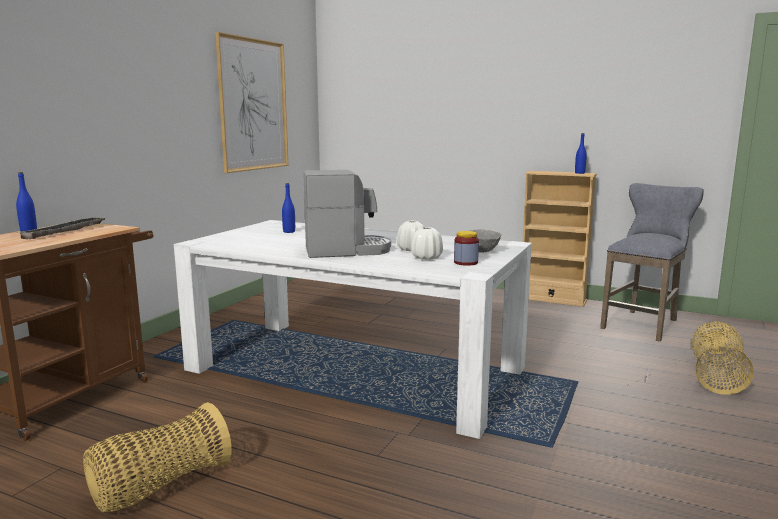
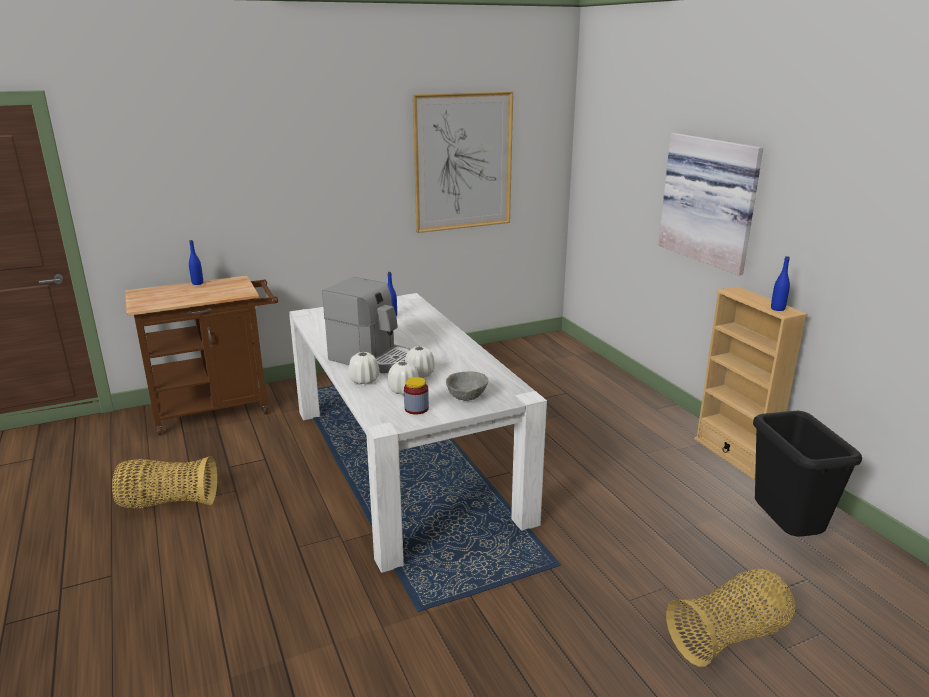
camera: 40 degrees right, 10 degrees up
tray [20,217,105,239] -> none
grey stool [600,183,704,342] -> black trash can [753,411,862,537]
none -> white vase [348,352,379,385]
none -> picture [658,133,763,275]

